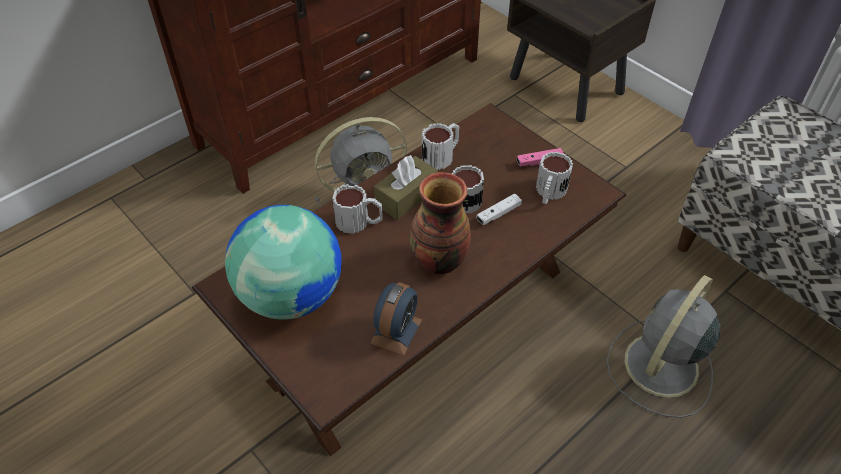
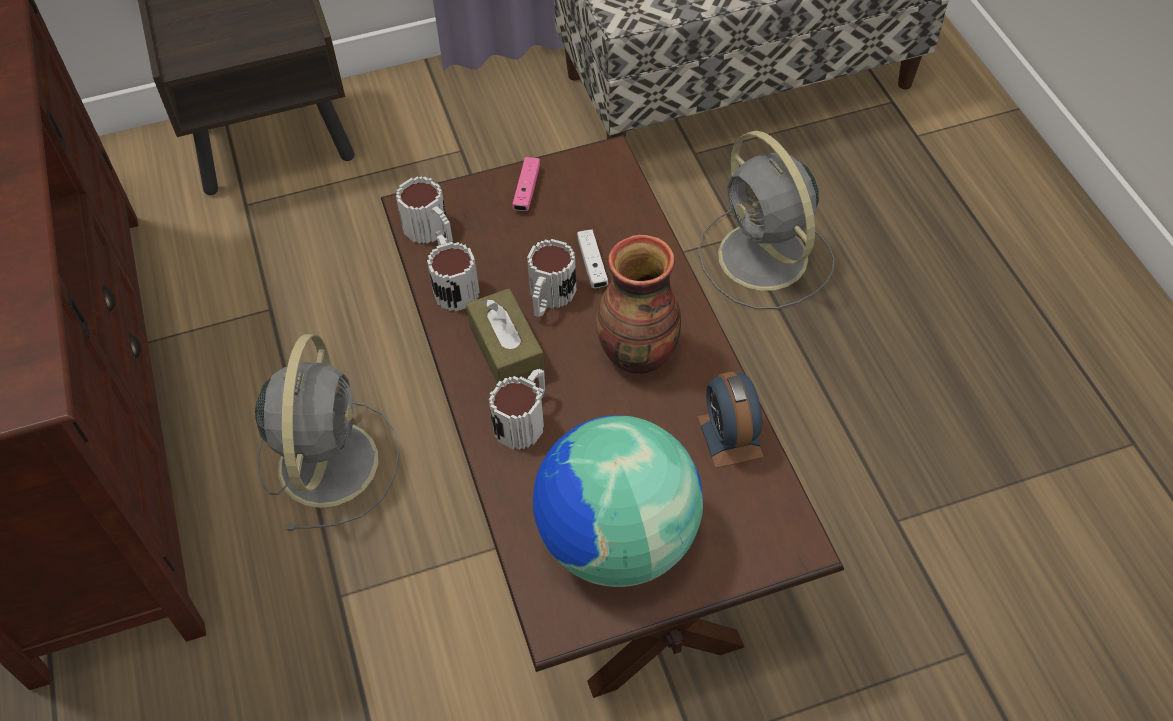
camera: 65 degrees left, 5 degrees up
alarm clock [370,282,422,356] -> alarm clock turned 150 degrees counterclockwise [697,372,764,468]
mug [536,151,573,204] -> mug moved to [396,176,453,244]

